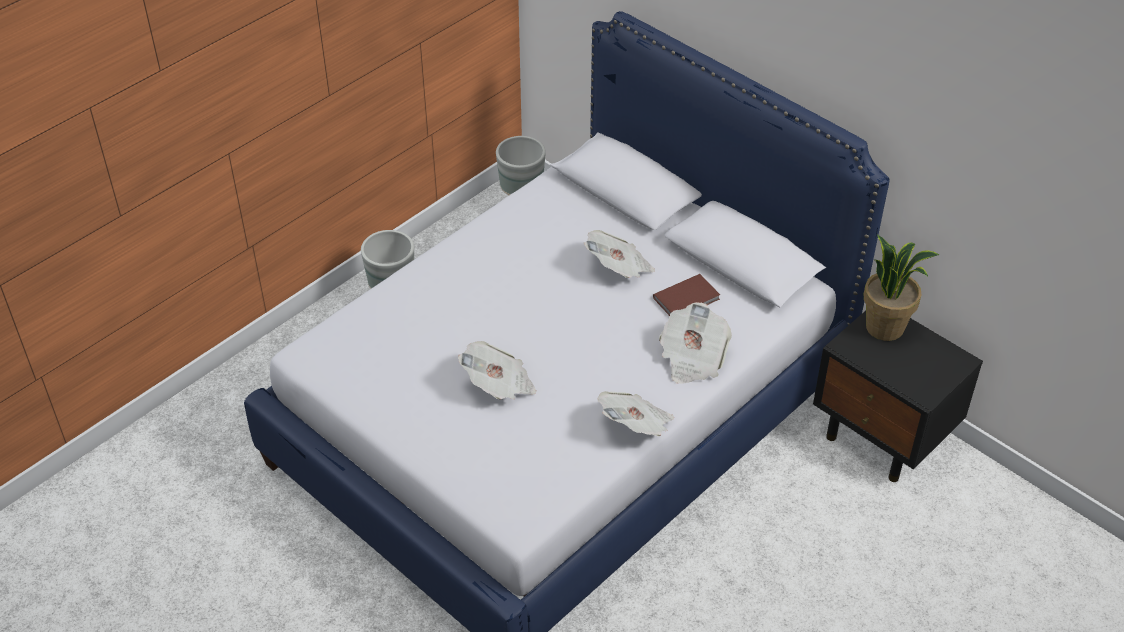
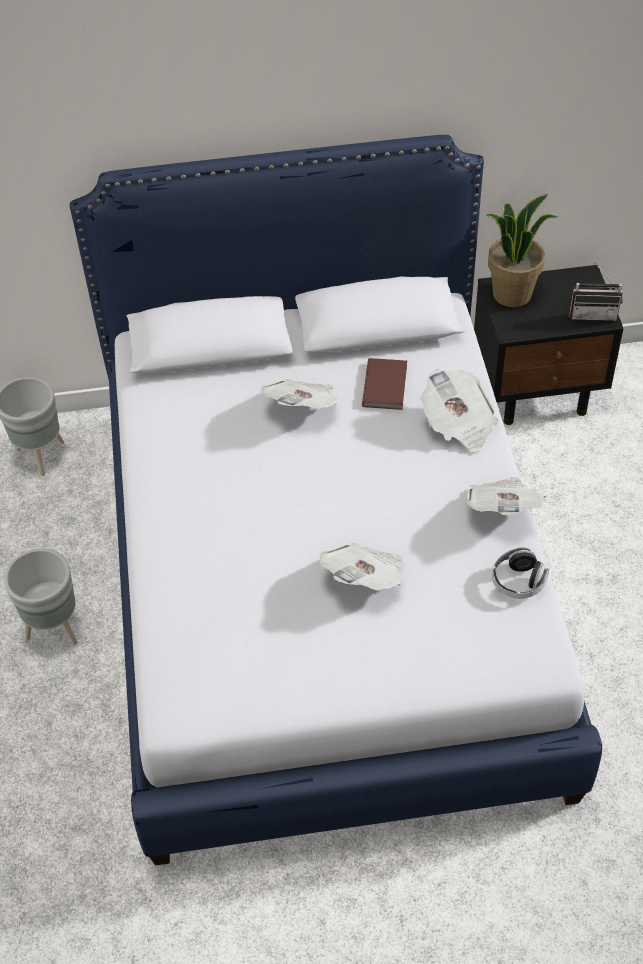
camera: 50 degrees left, 5 degrees up
none -> headphones [492,547,549,599]
none -> radio [569,262,623,321]

